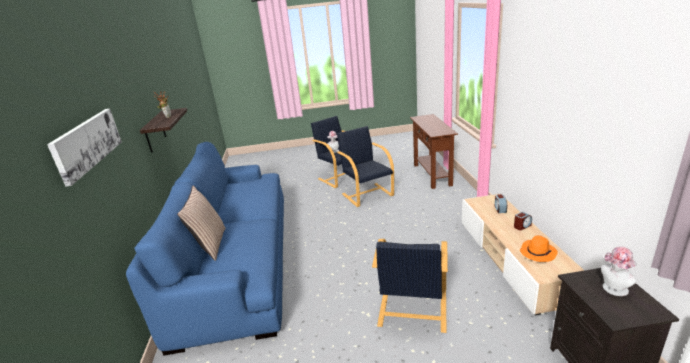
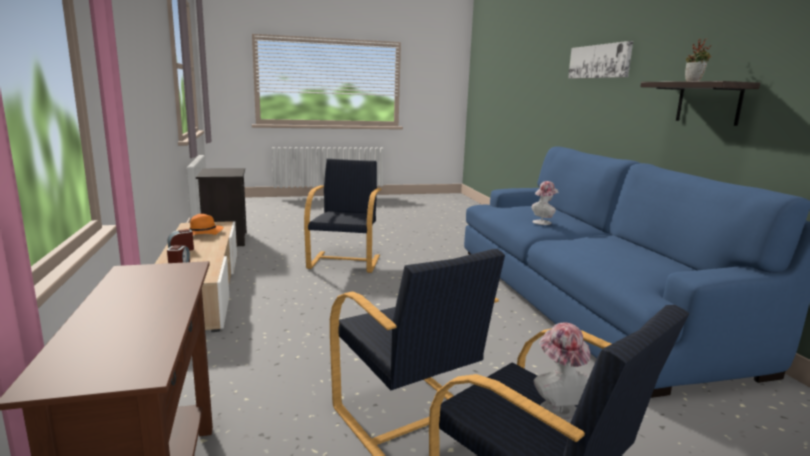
camera: 170 degrees right, 10 degrees down
pillow [177,186,226,261] -> none
hat [601,247,637,296] -> hat moved to [532,181,558,225]

